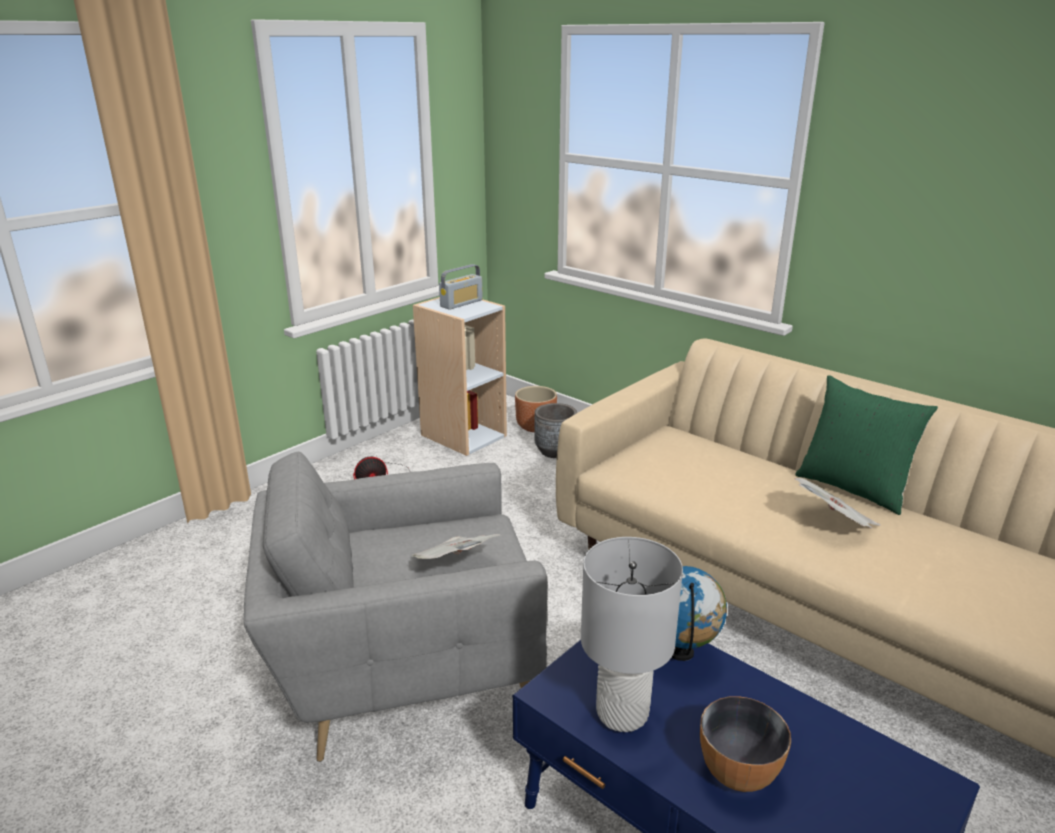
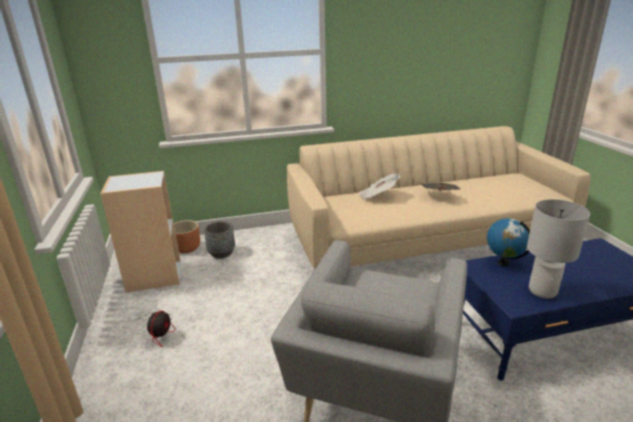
camera: 55 degrees left, 0 degrees up
newspaper [412,534,500,559] -> newspaper moved to [358,174,400,200]
radio [439,264,483,310] -> none
bowl [700,696,791,792] -> none
green pillow [795,375,938,515] -> none

